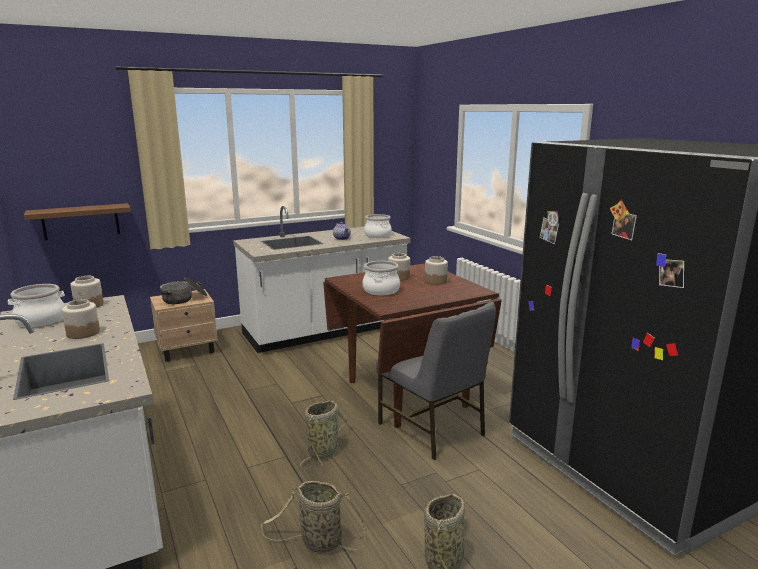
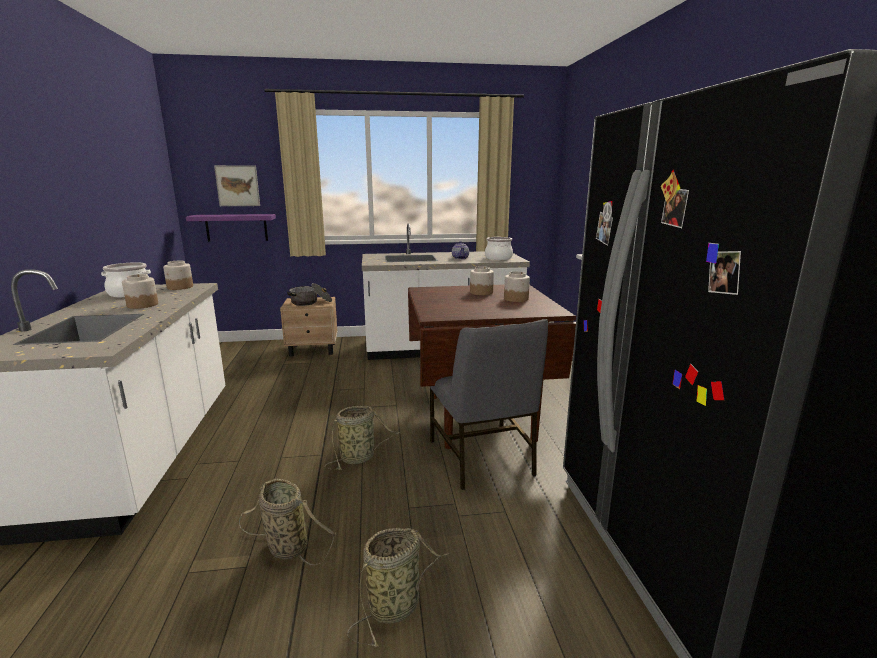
camera: 20 degrees right, 0 degrees up
brown shelf [24,203,131,240] -> purple shelf [186,214,276,242]
cooking pot [363,261,400,296] -> none
none -> picture [214,165,260,206]

